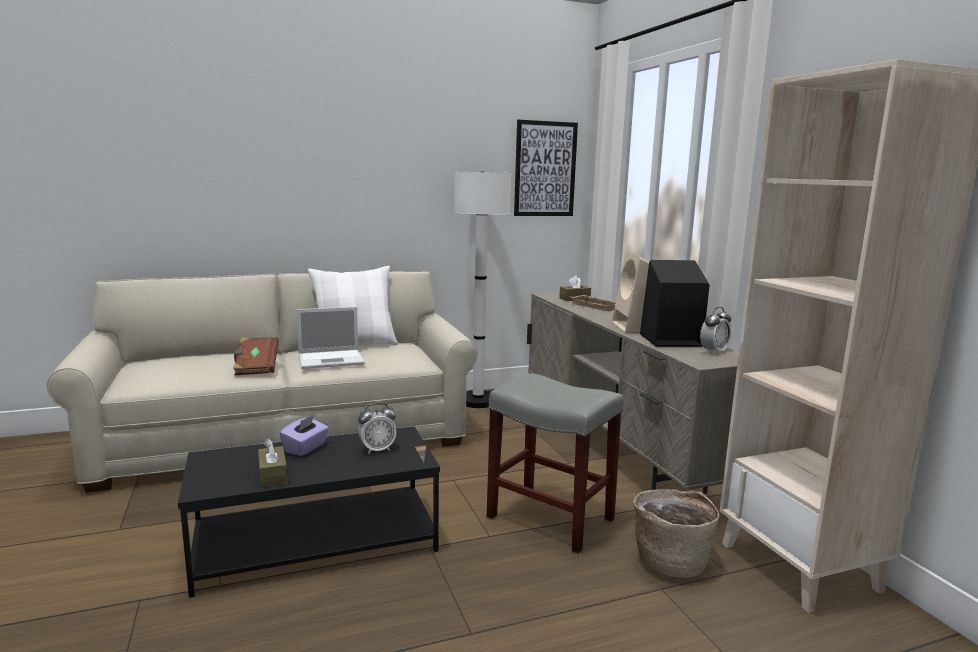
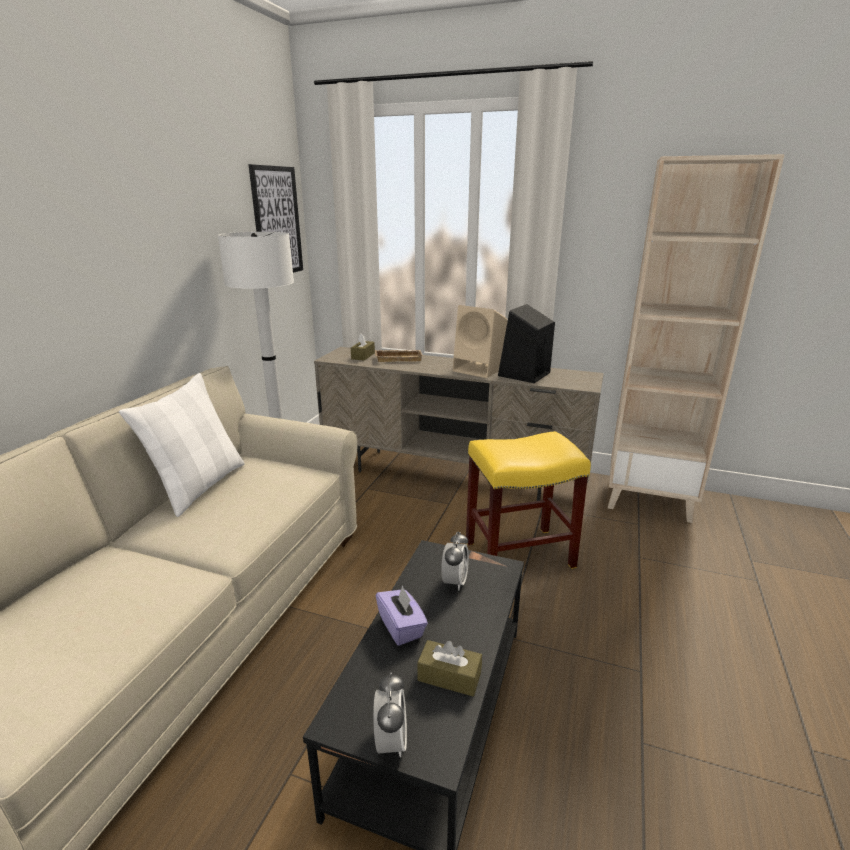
camera: 50 degrees left, 10 degrees up
brown book [233,337,279,375] -> none
laptop [297,307,365,369] -> none
grey stool [487,373,624,554] -> yellow stool [466,431,591,569]
basket [633,489,720,578] -> none
alarm clock [700,307,731,355] -> alarm clock moved to [373,672,407,757]

